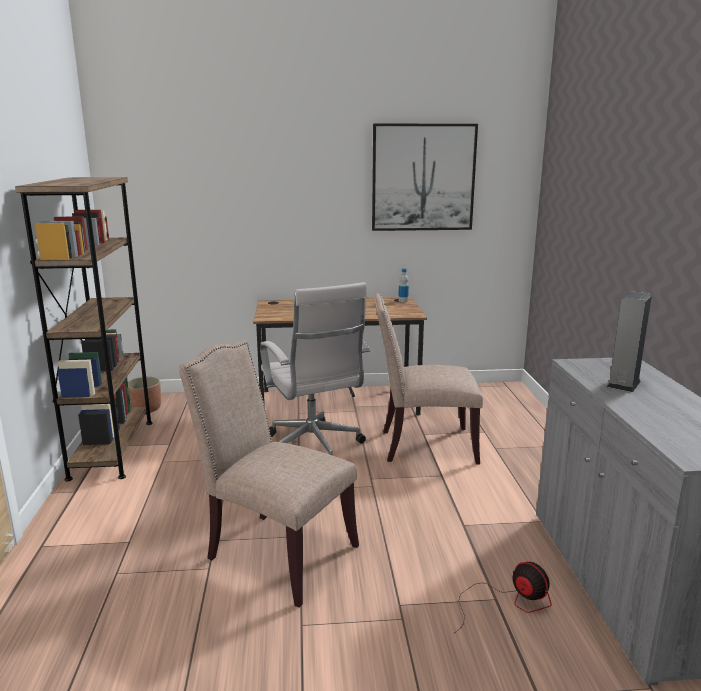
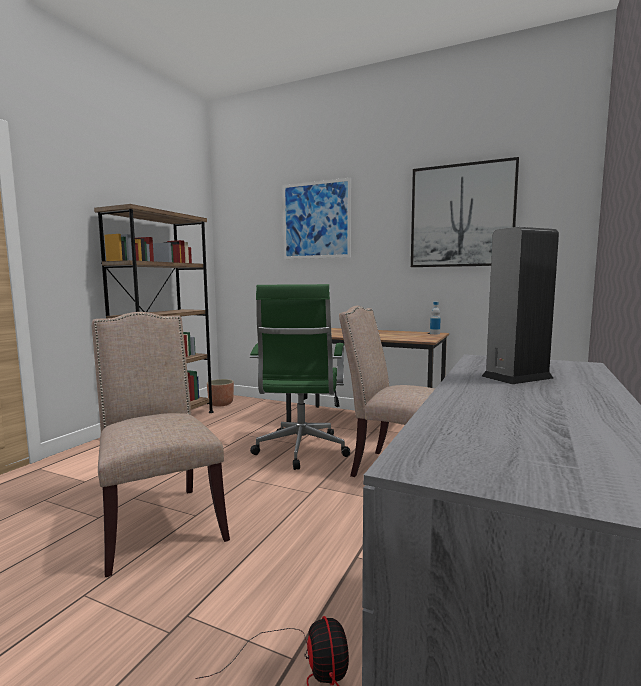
camera: 30 degrees right, 10 degrees down
white office chair [260,282,370,456] -> green office chair [250,284,350,470]
none -> picture [283,178,351,259]

